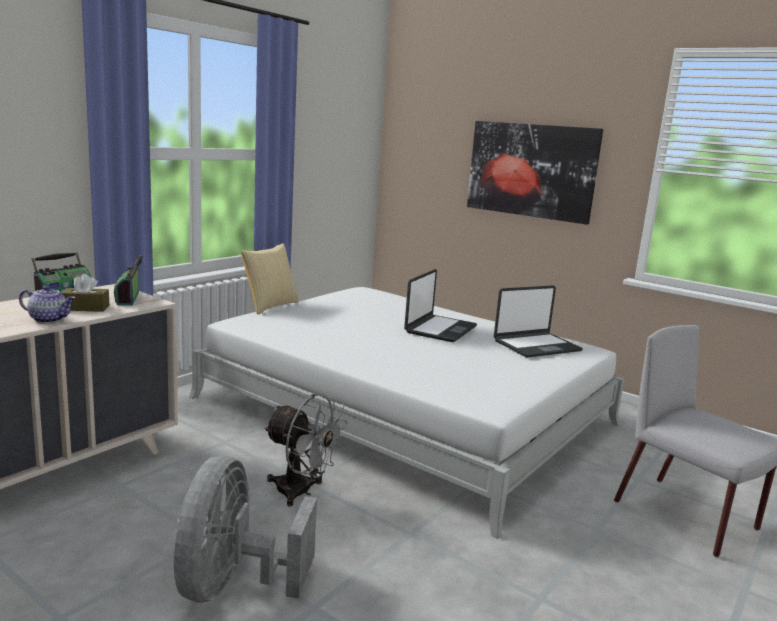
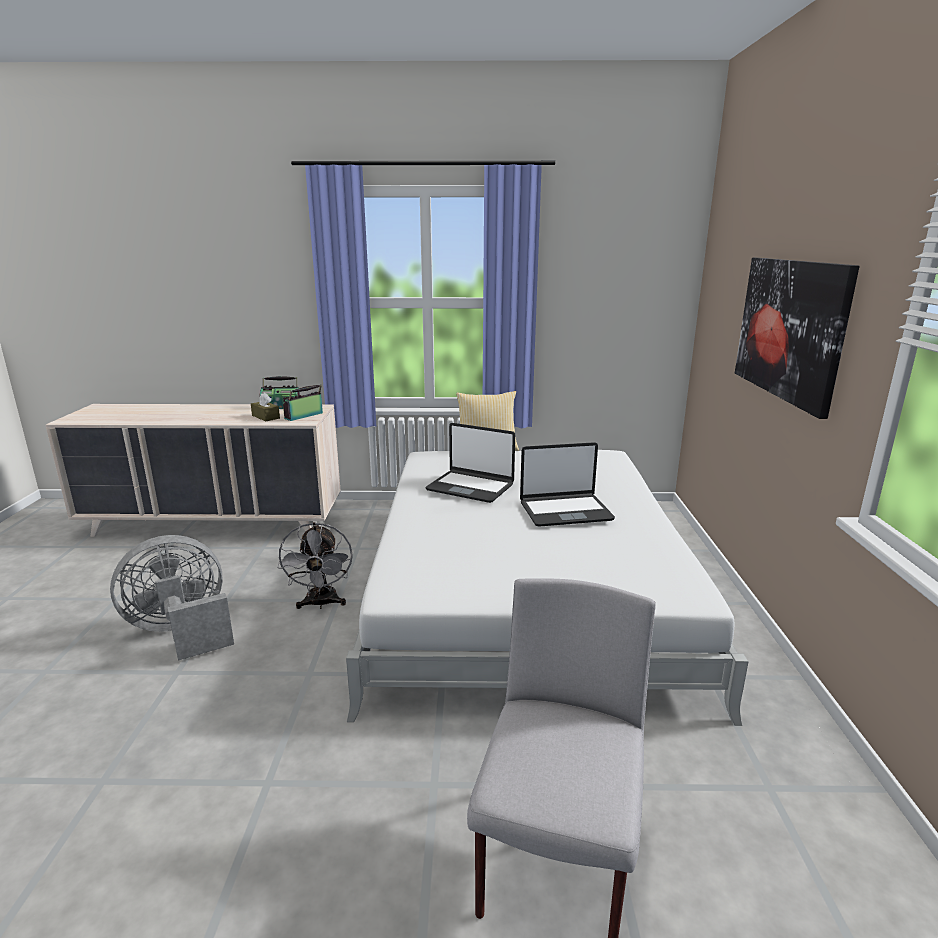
camera: 55 degrees right, 5 degrees up
teapot [19,285,75,323] -> none
laptop [494,285,583,358] -> laptop moved to [426,423,515,503]

